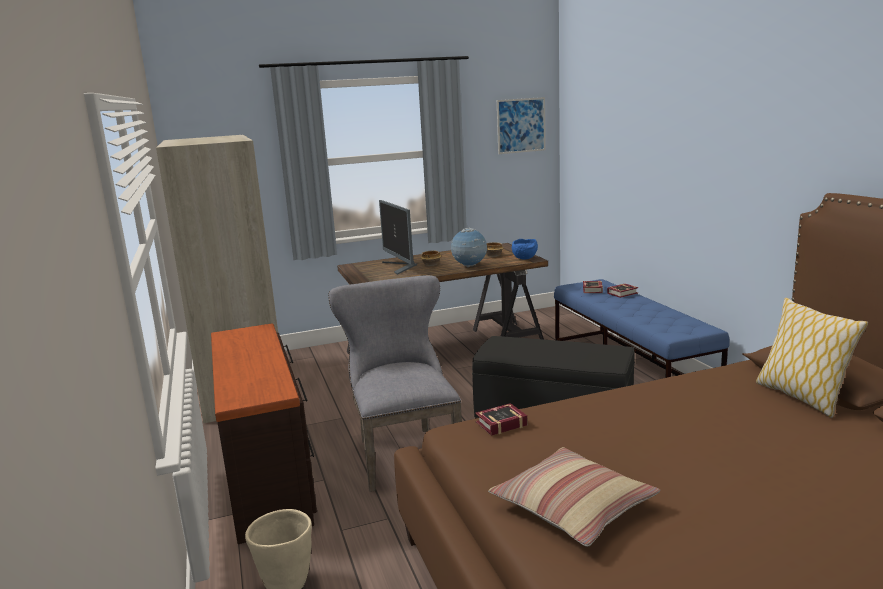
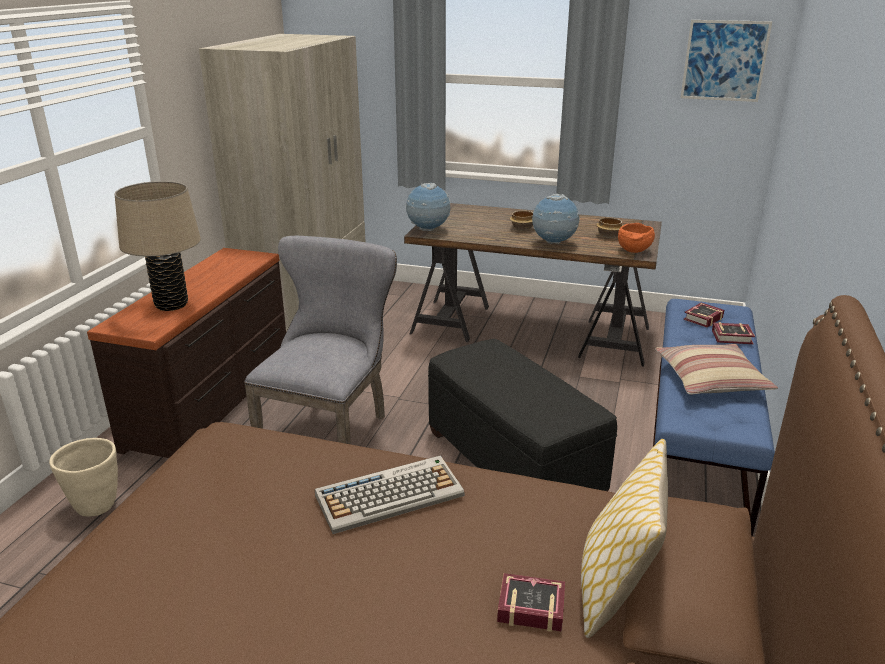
camera: 35 degrees right, 10 degrees up
monitor [379,200,417,275] -> none
book [475,403,527,436] -> book moved to [497,573,565,632]
pillow [488,447,660,547] -> pillow moved to [655,344,778,395]
blue bowl [512,239,538,260] -> orange bowl [618,223,655,253]
none -> beige table lamp [115,181,201,311]
none -> keyboard [315,455,465,534]
none -> globe [405,183,450,231]

